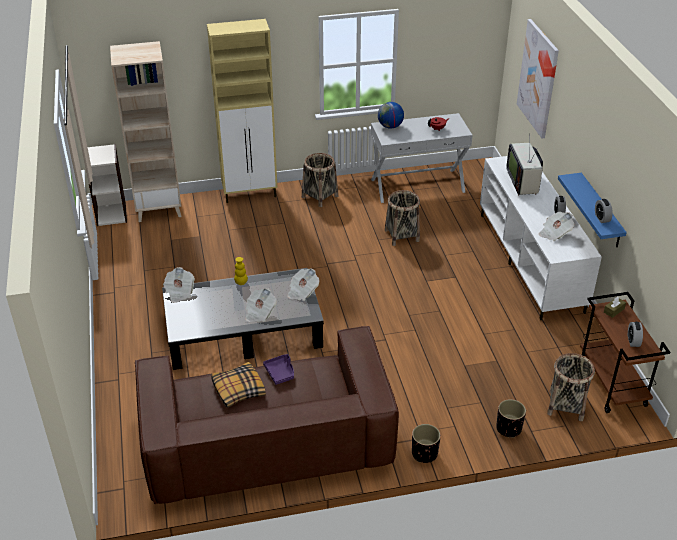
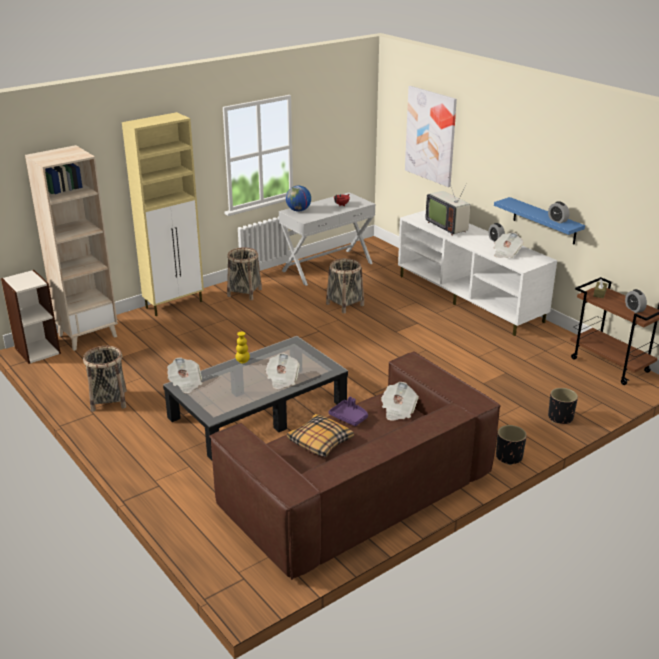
camera: 25 degrees left, 10 degrees down
newspaper [287,269,319,301] -> newspaper moved to [381,382,418,421]
basket [547,353,595,421] -> basket moved to [83,346,127,412]

